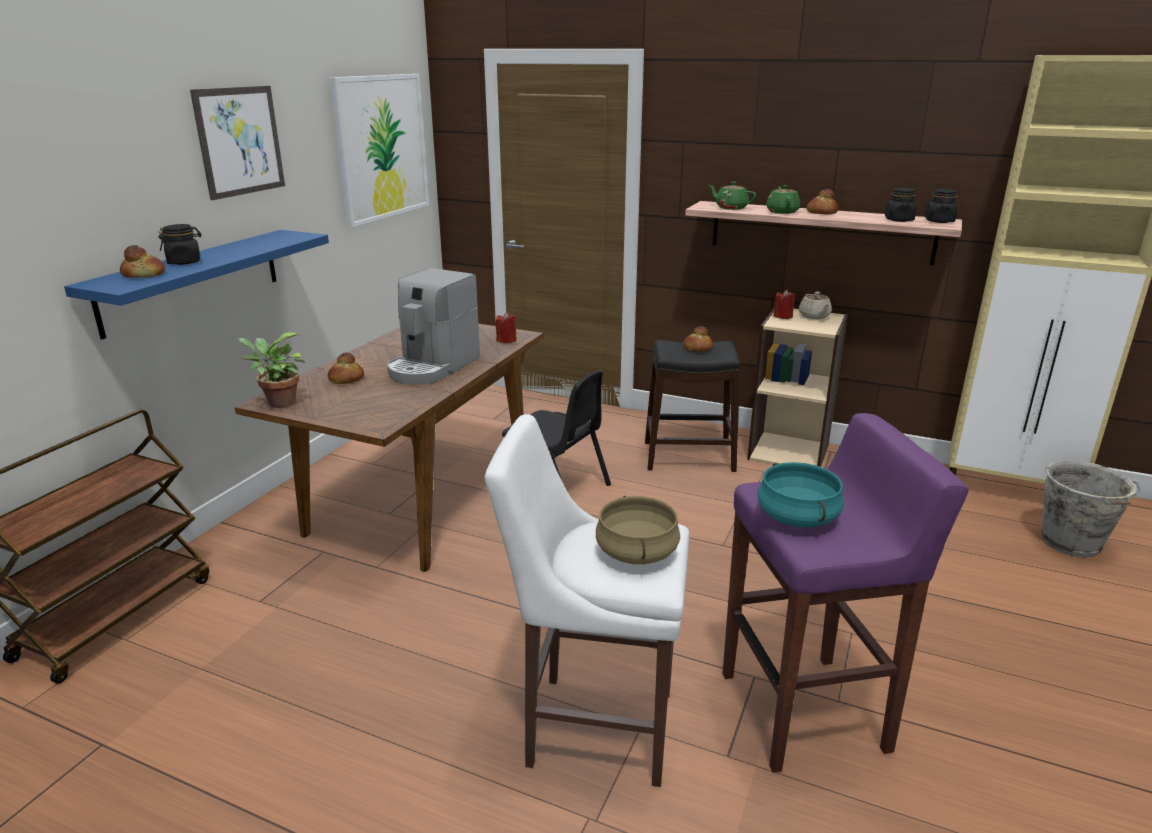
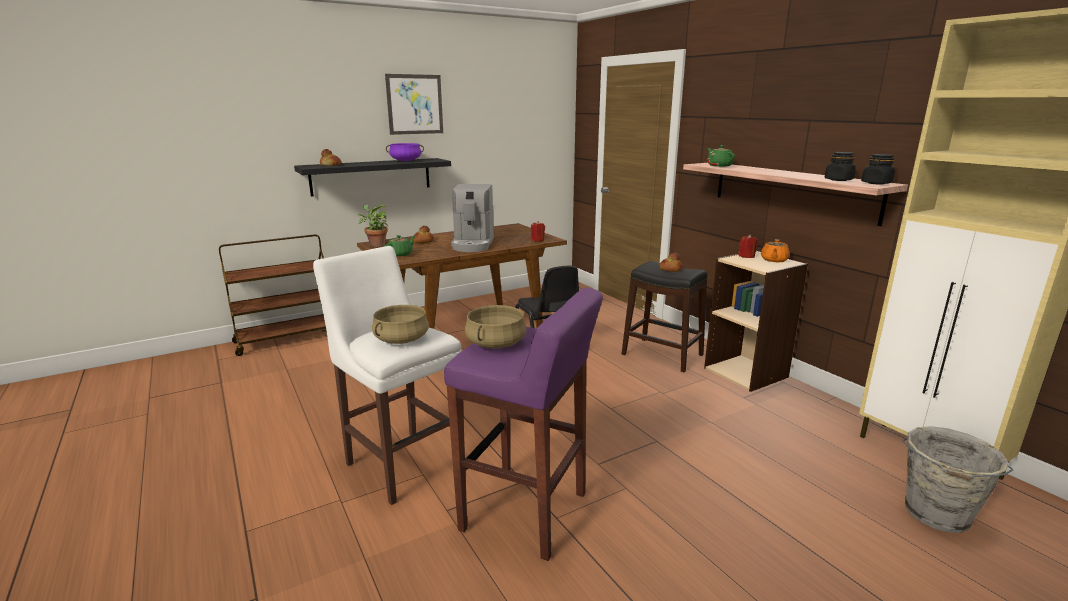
camera: 35 degrees right, 5 degrees down
blue shelf [64,230,329,340] -> black shelf [294,158,451,197]
black jar [158,224,201,265] -> none
picture [329,74,429,227] -> none
coffee machine [387,268,480,385] -> coffee machine turned 60 degrees counterclockwise [451,184,494,252]
turquoise cooking pot [758,462,844,528] -> beige cooking pot [465,305,527,348]
green teapot [766,185,800,214] -> green teapot moved to [384,235,415,257]
beige teapot [799,292,832,319] -> orange teapot [761,239,790,262]
bread [807,189,839,215] -> none
none -> purple cooking pot [386,143,424,161]

